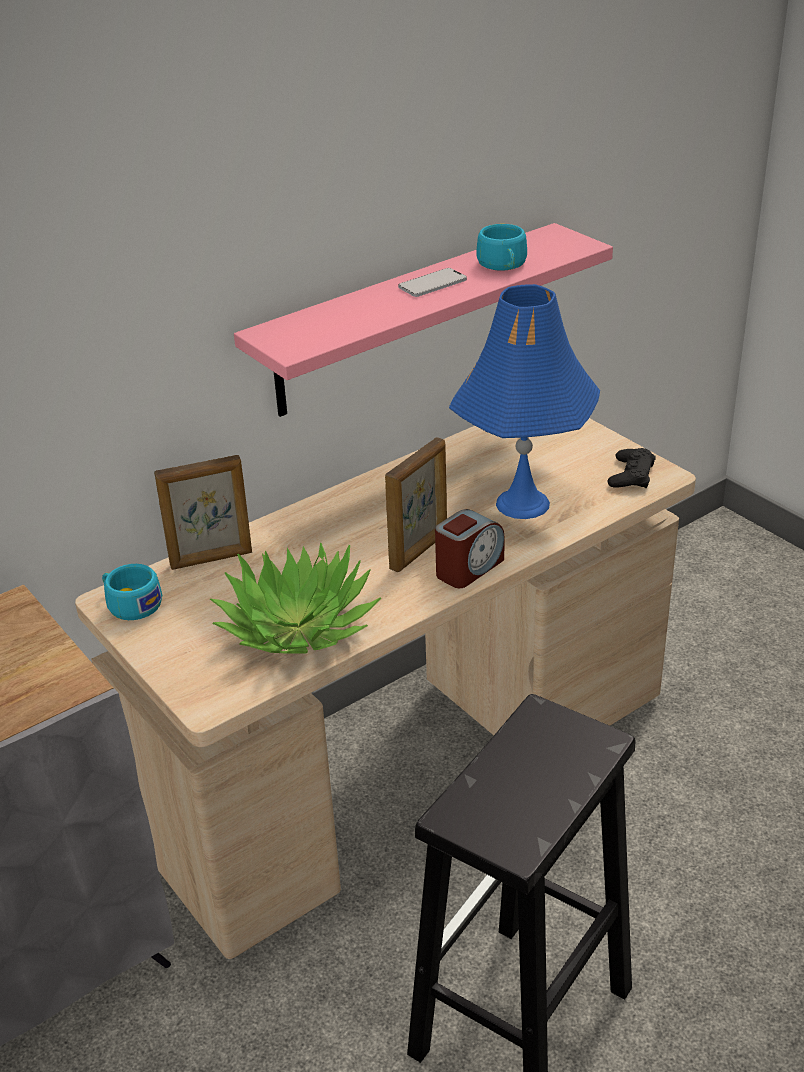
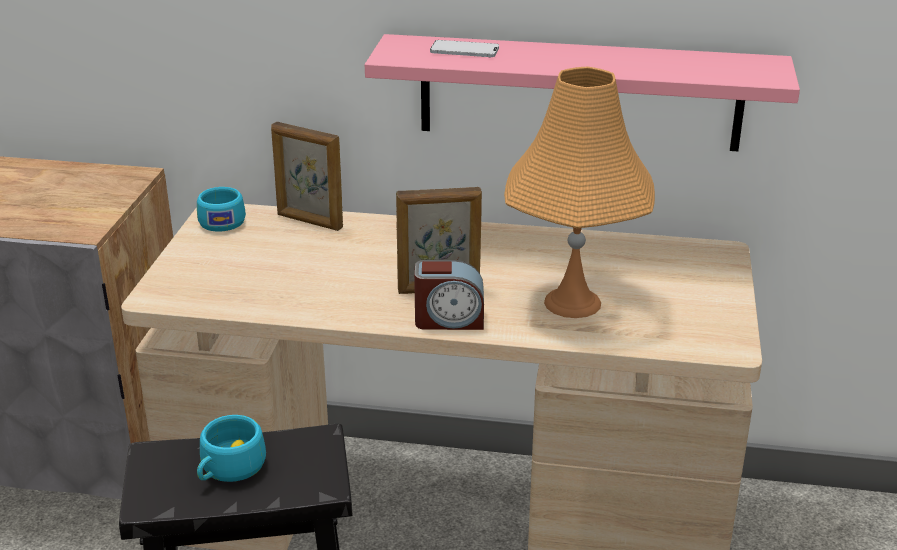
camera: 45 degrees right, 5 degrees down
potted plant [210,543,381,654] -> none
phone [398,268,467,297] -> phone moved to [430,40,499,57]
blue table lamp [449,284,600,519] -> orange table lamp [504,66,655,318]
turquoise cup [476,224,527,271] -> turquoise cup moved to [197,415,266,482]
black game controller [607,448,656,489] -> none

